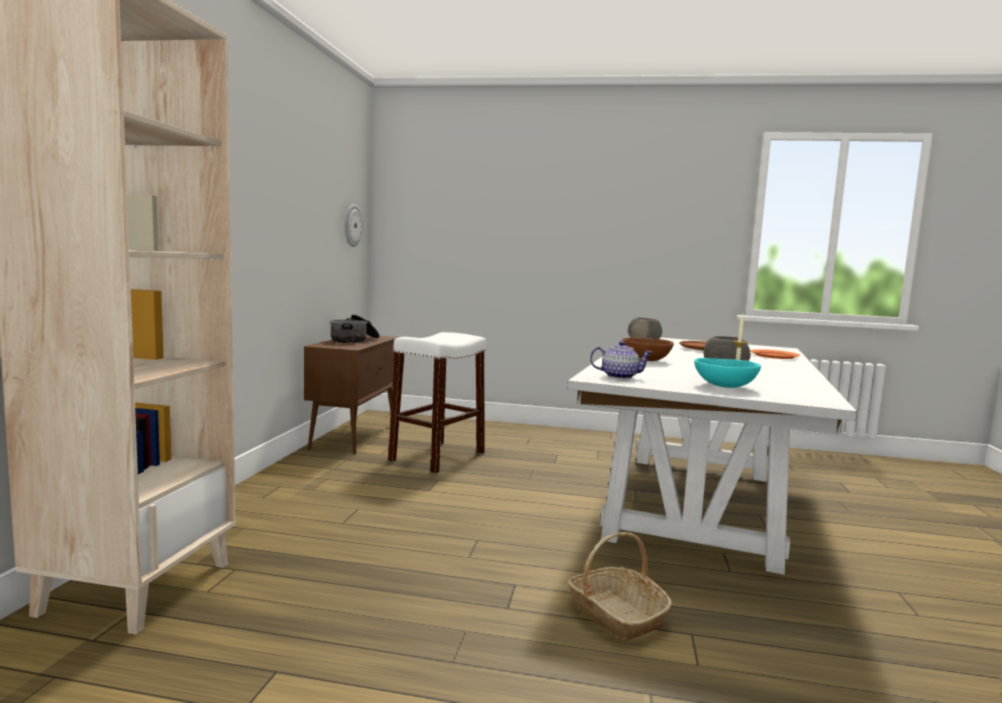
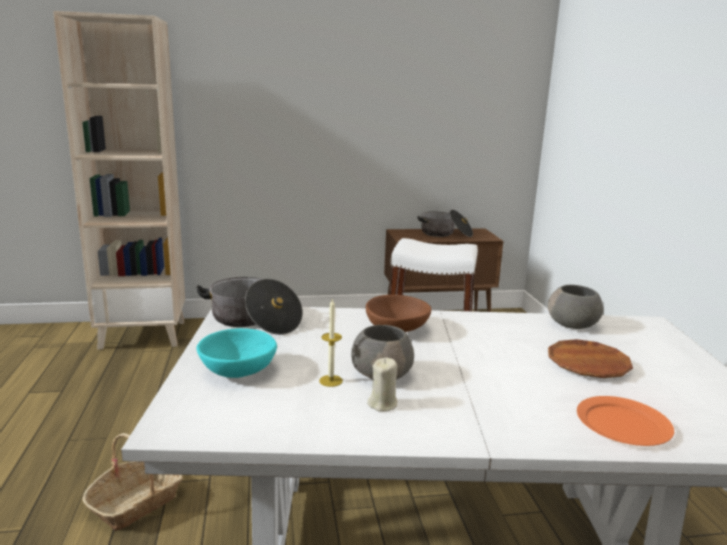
camera: 70 degrees right, 10 degrees up
wall clock [345,204,363,247] -> none
teapot [590,341,653,379] -> cooking pot [196,277,303,335]
none -> beige candle [367,358,398,412]

